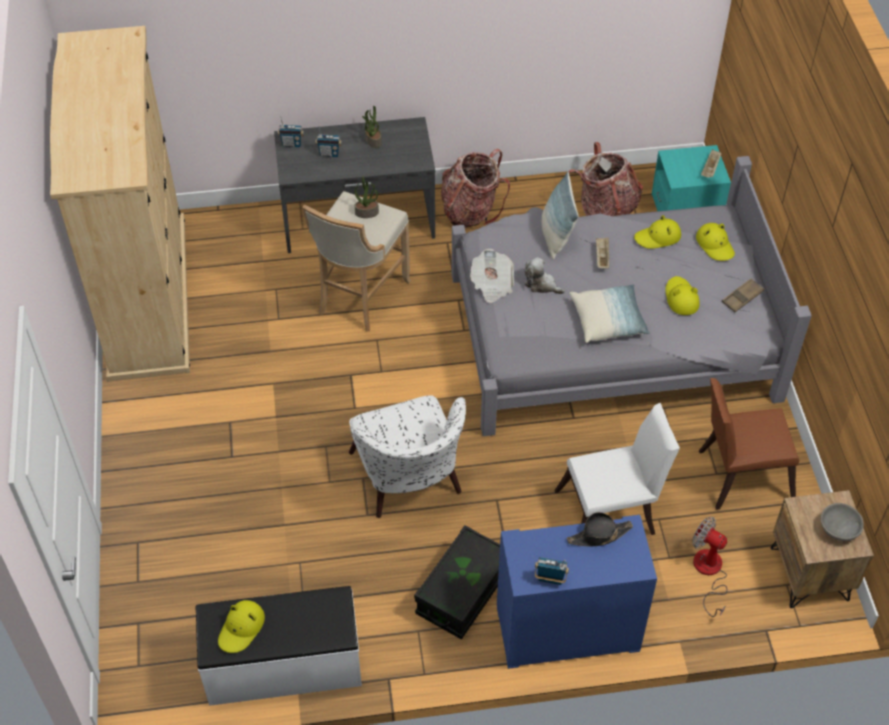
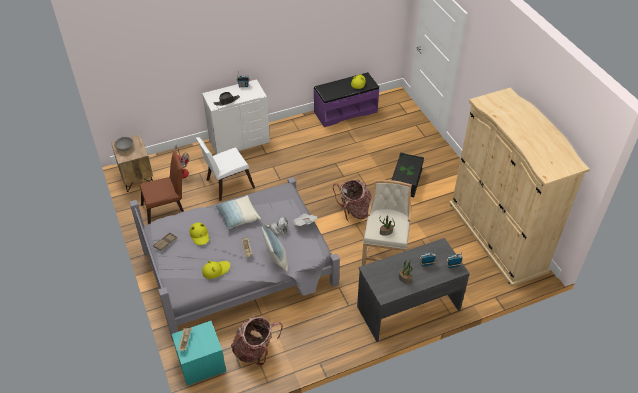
camera: 165 degrees right, 5 degrees down
white bench [195,586,362,706] -> purple bench [314,72,380,127]
white armchair [349,396,466,518] -> none
black storage box [414,525,500,639] -> black storage box moved to [391,152,424,197]
backpack [441,148,510,228] -> backpack moved to [333,179,372,222]
blue dresser [497,515,657,669] -> white dresser [202,79,270,154]
yellow hat [696,223,735,261] -> none

